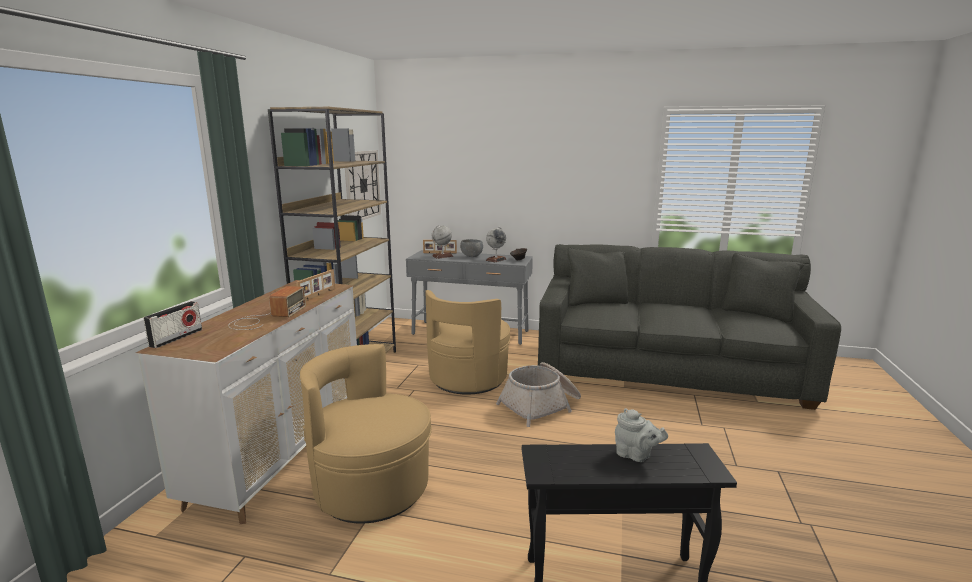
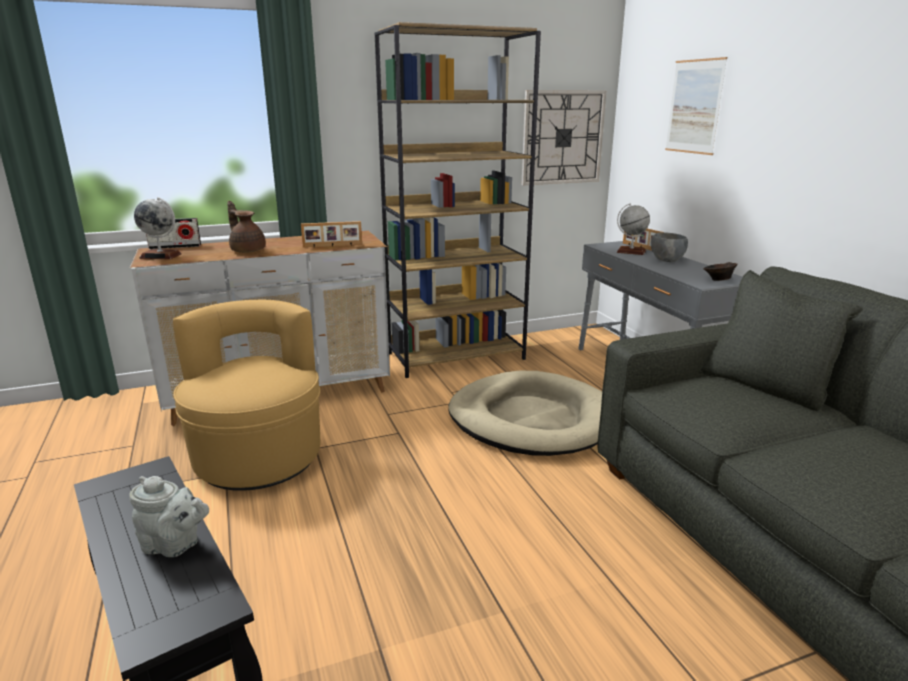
camera: 55 degrees right, 5 degrees up
radio [228,286,306,330] -> brown teapot [227,201,266,253]
beige armchair [426,290,510,394] -> beige dog bed [448,371,602,456]
globe [486,227,506,263] -> globe moved to [134,197,182,259]
basket [496,362,581,427] -> none
grey teapot [615,408,668,462] -> grey teapot turned 75 degrees counterclockwise [129,476,209,557]
none -> picture [665,57,727,155]

